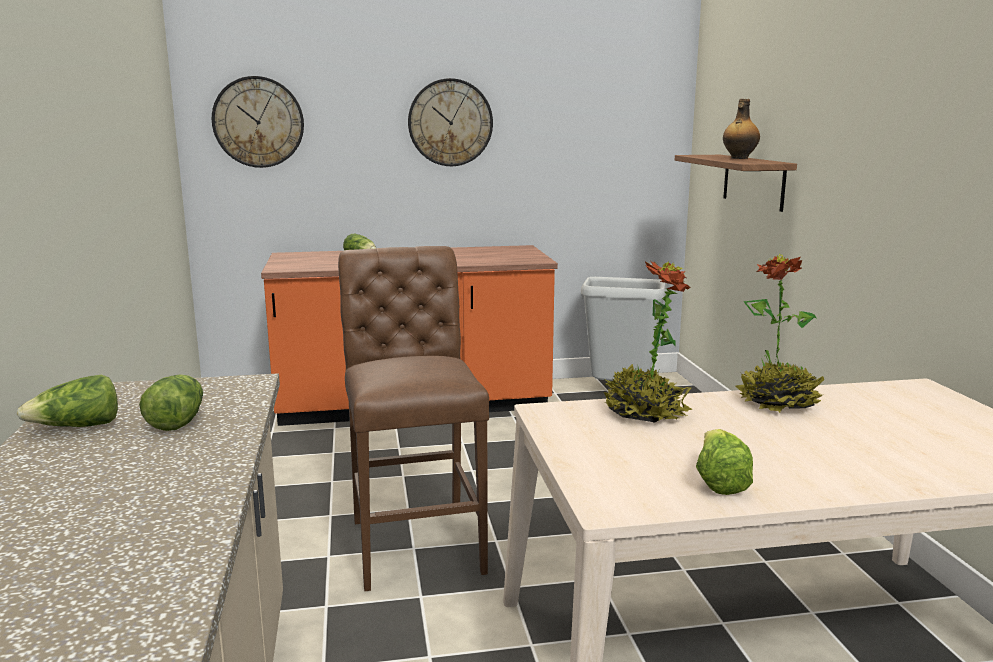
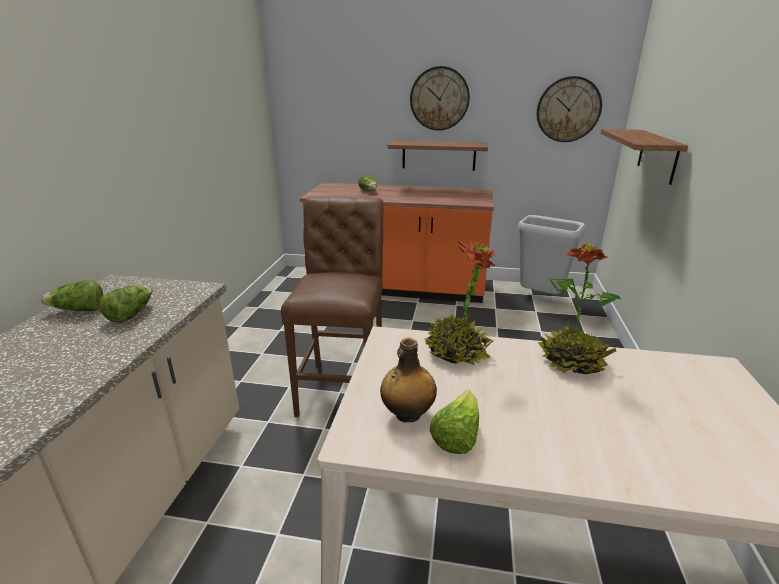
camera: 20 degrees right, 10 degrees up
wall clock [212,76,304,168] -> wall clock moved to [537,76,602,142]
bottle [723,99,760,159] -> bottle moved to [380,338,437,422]
none -> shelf [387,140,488,171]

